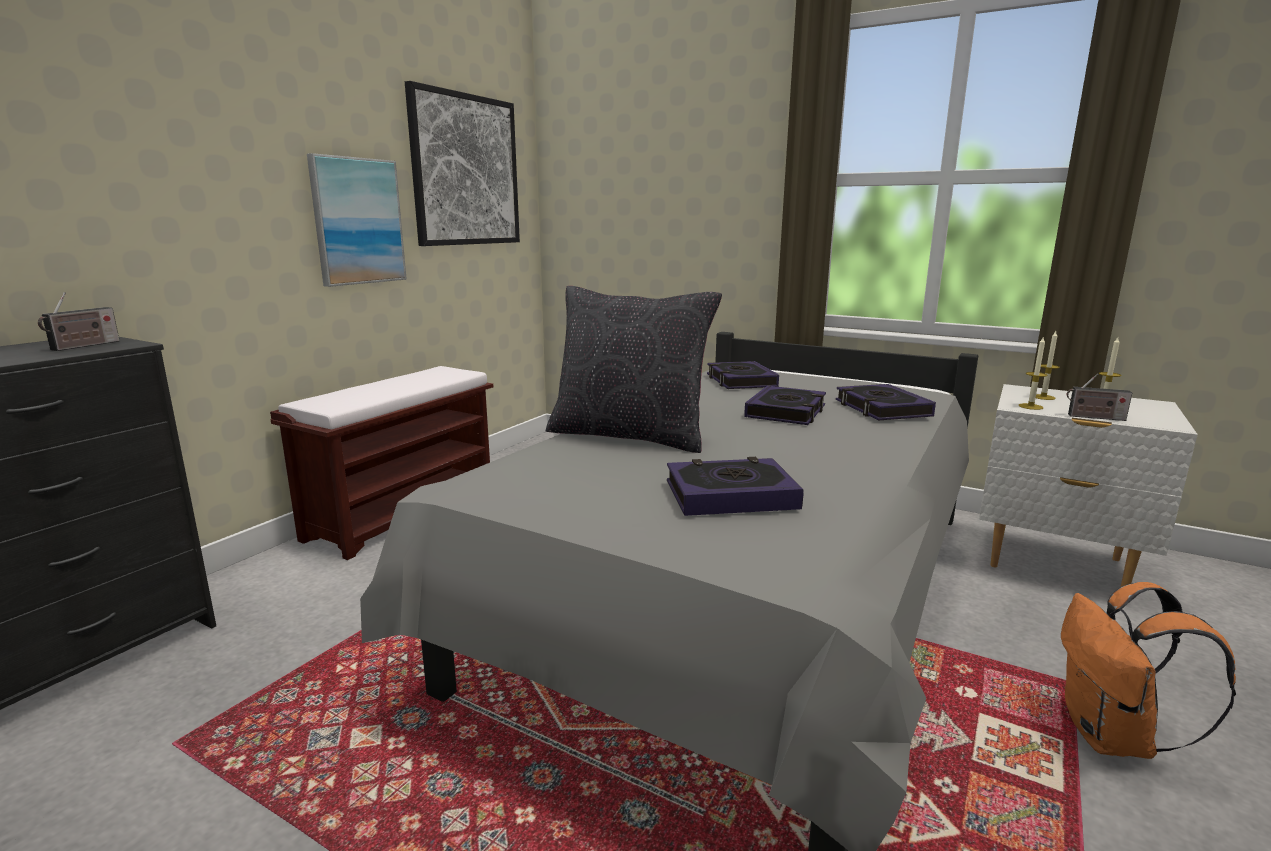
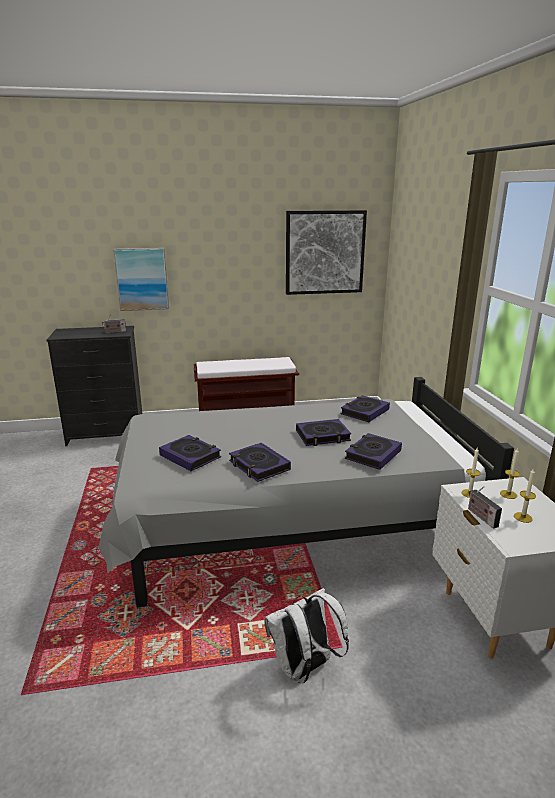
camera: 50 degrees right, 5 degrees up
picture [307,153,407,287] -> picture moved to [113,248,169,311]
black pillow [546,286,722,453] -> none
orange backpack [1061,582,1236,759] -> white backpack [264,588,349,683]
none -> book [229,443,291,482]

